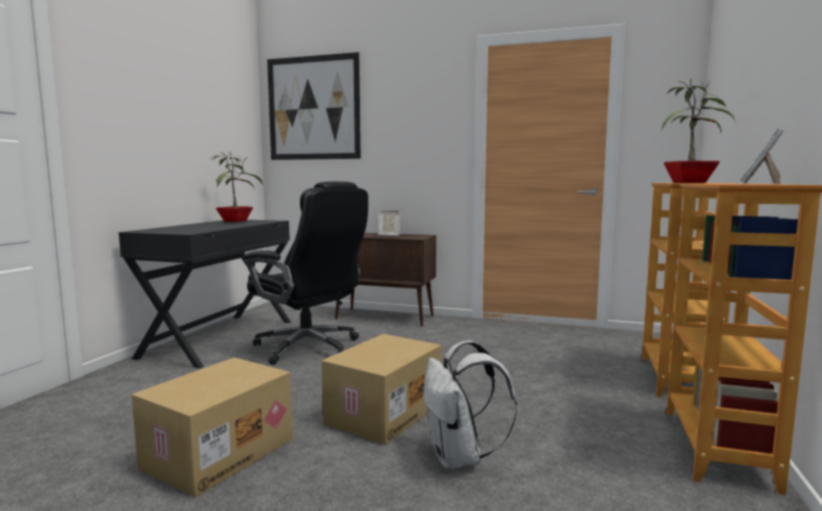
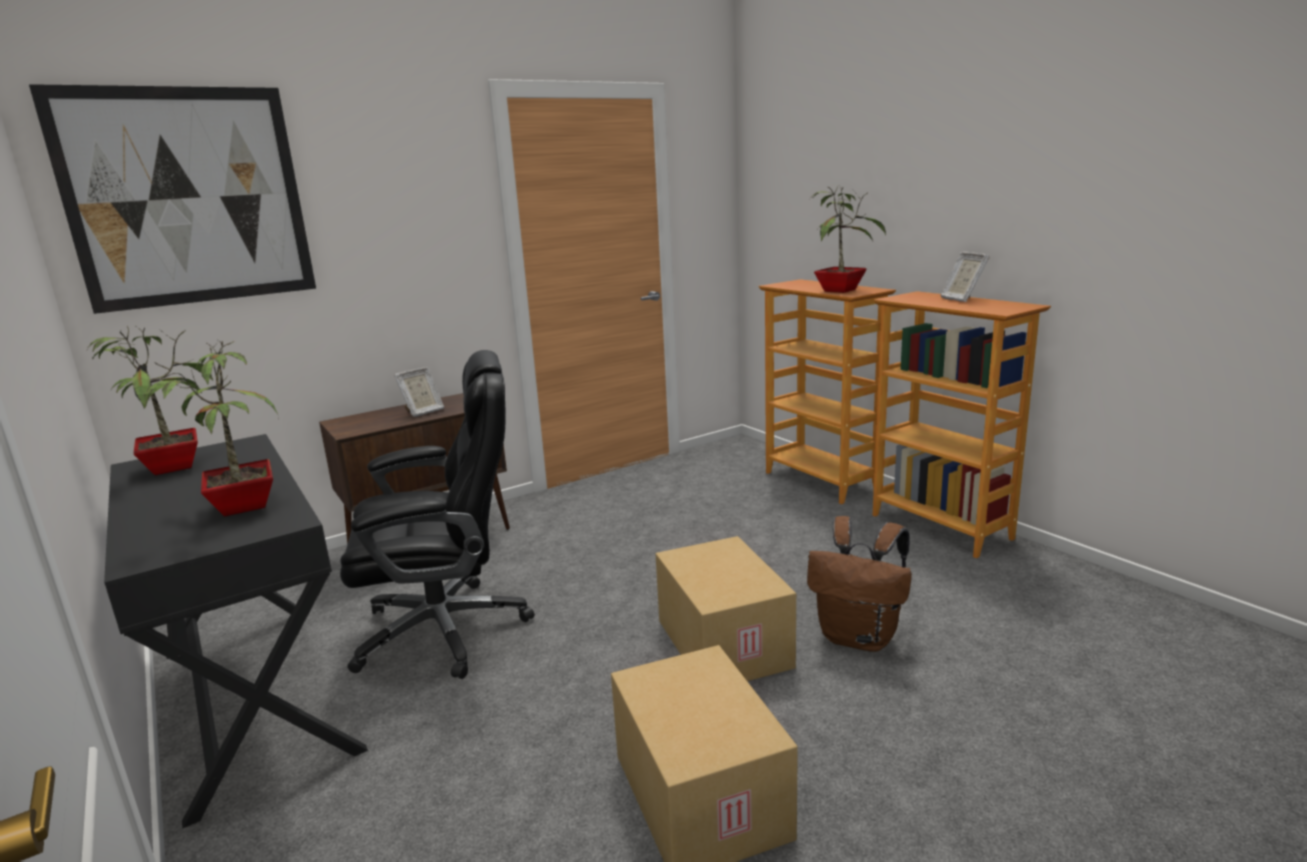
camera: 50 degrees left, 10 degrees up
white backpack [423,341,517,469] -> brown backpack [807,516,912,652]
none -> potted plant [144,339,279,516]

